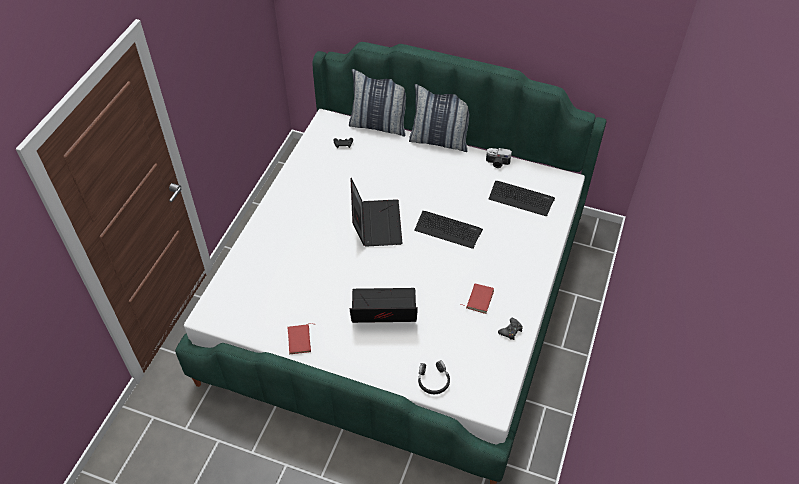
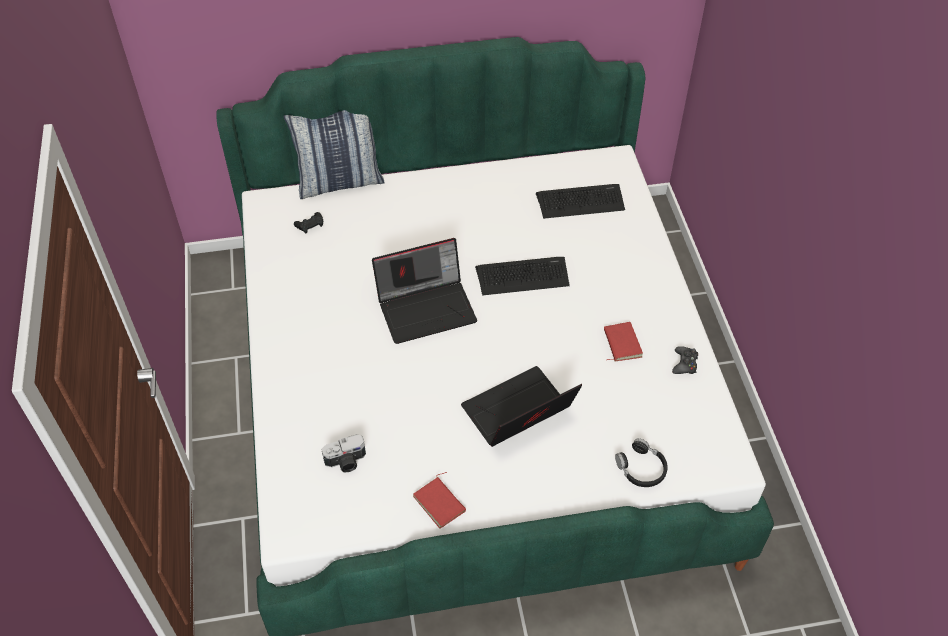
camera: 30 degrees left, 0 degrees up
laptop [351,178,402,247] -> laptop turned 105 degrees clockwise [372,238,477,344]
pillow [409,84,469,152] -> none
camera [486,148,512,168] -> camera moved to [321,434,366,472]

